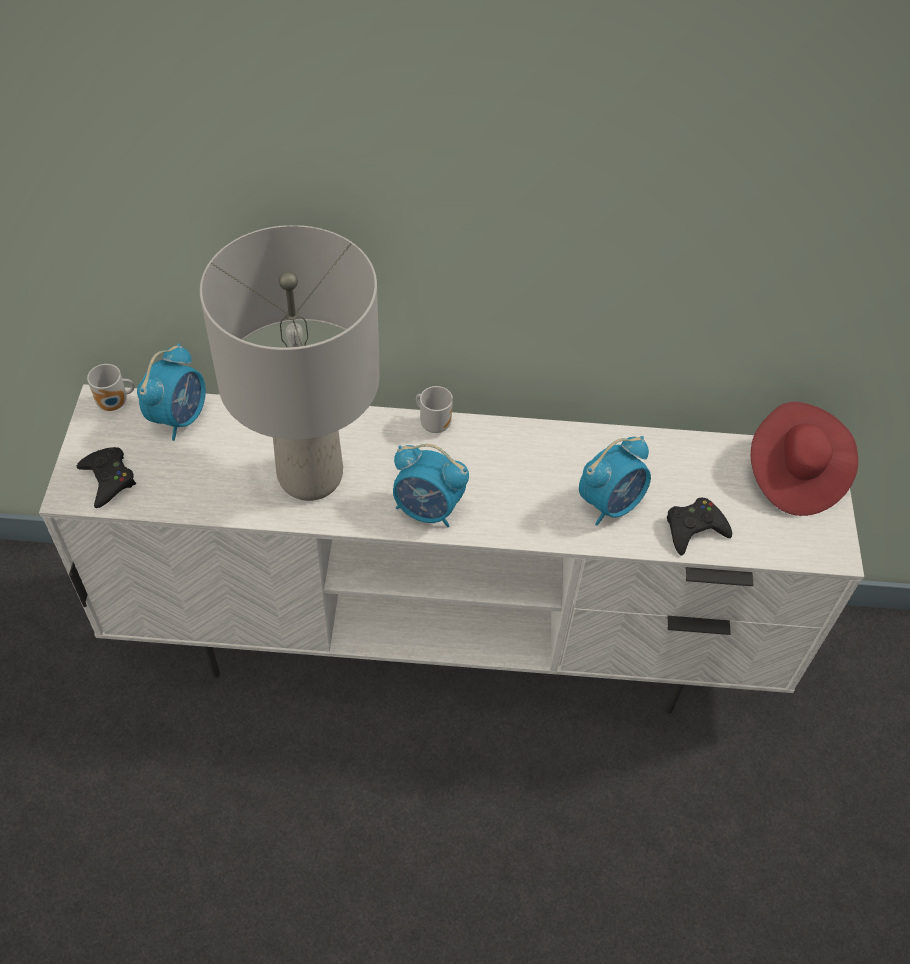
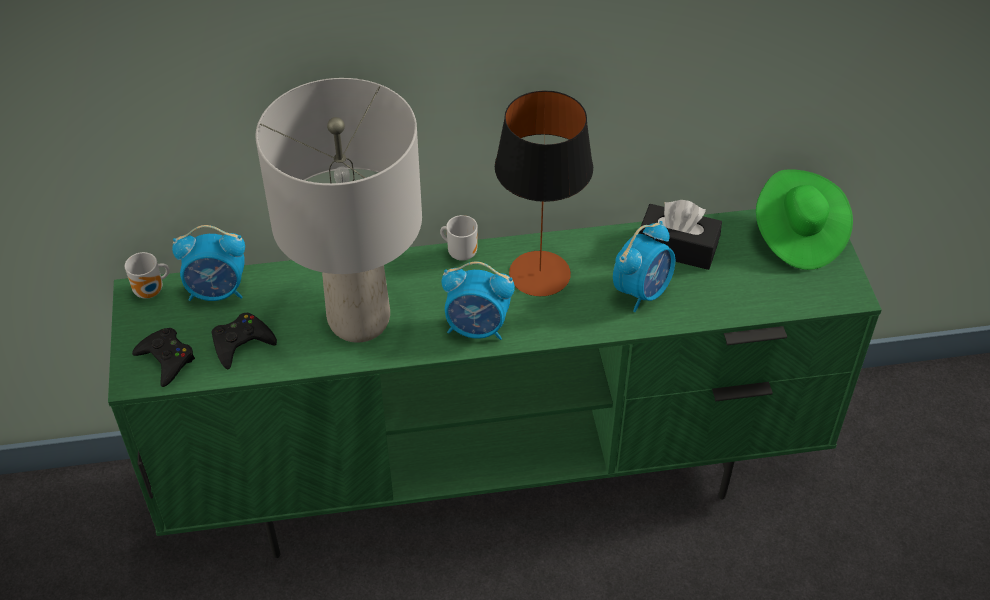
camera: 10 degrees left, 5 degrees down
white tv stand [39,384,864,714] -> green tv stand [108,209,882,558]
alarm clock [137,343,206,441] -> alarm clock turned 75 degrees clockwise [172,225,245,301]
black game controller [667,498,732,556] -> black game controller moved to [212,313,277,369]
red hat [751,402,858,516] -> green hat [756,169,853,270]
none -> table lamp [495,90,593,296]
none -> black tissue box [639,200,722,270]

